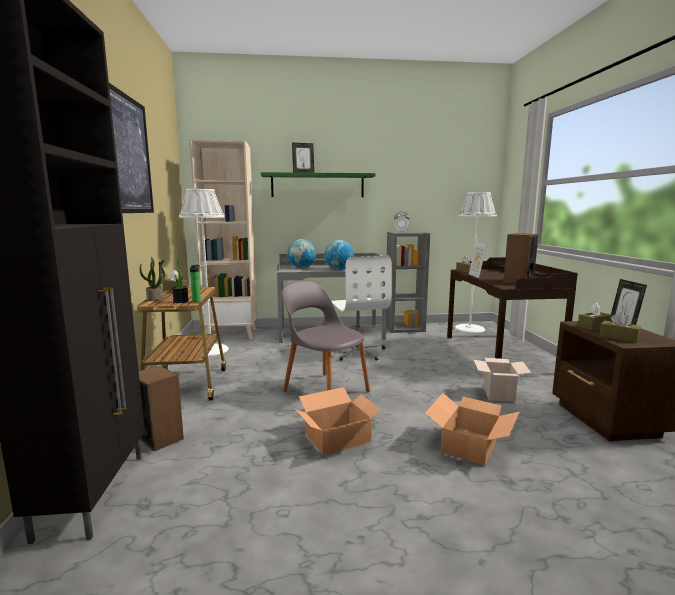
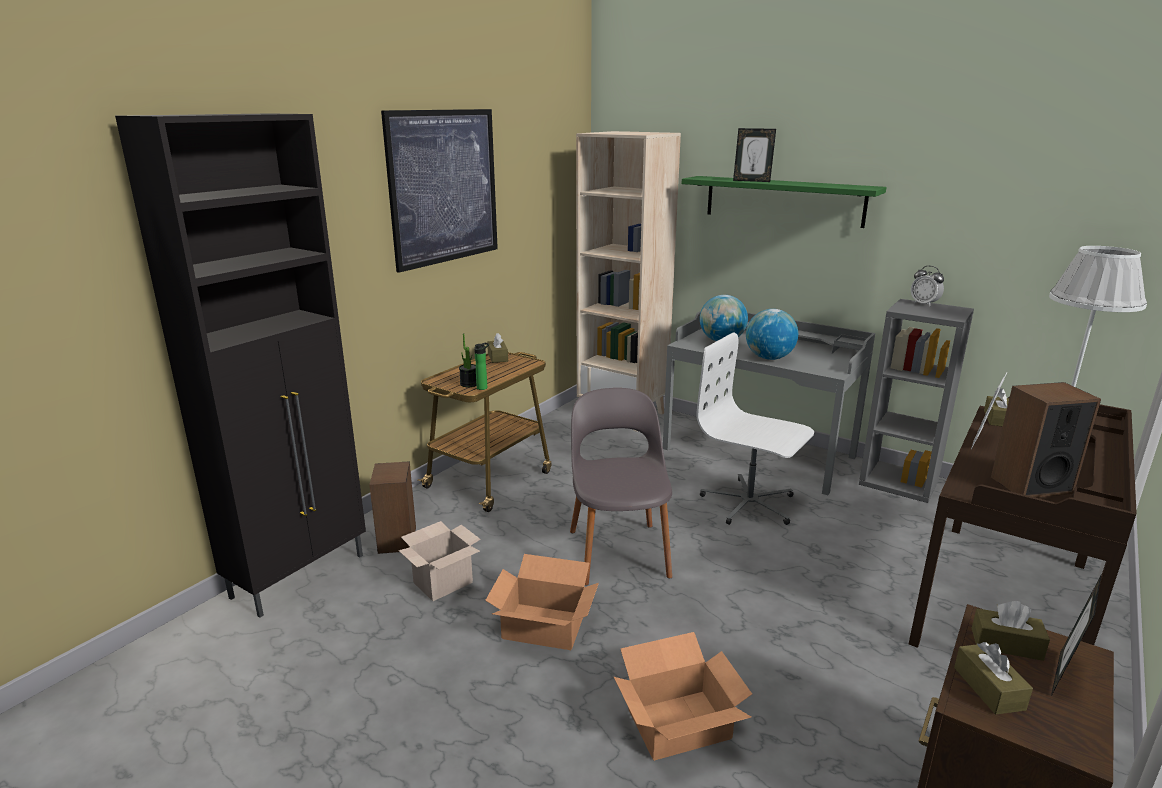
camera: 40 degrees right, 10 degrees up
potted plant [139,257,165,301] -> none
white floor lamp [179,189,229,356] -> none
white office chair [332,256,392,361] -> white office chair turned 105 degrees clockwise [696,332,814,525]
cardboard box [474,358,531,402] -> cardboard box moved to [398,521,481,601]

